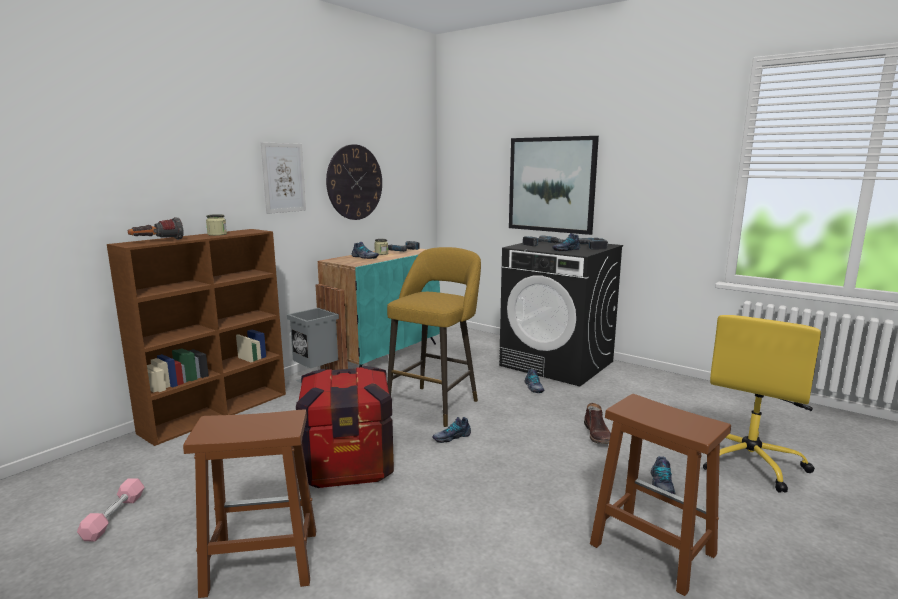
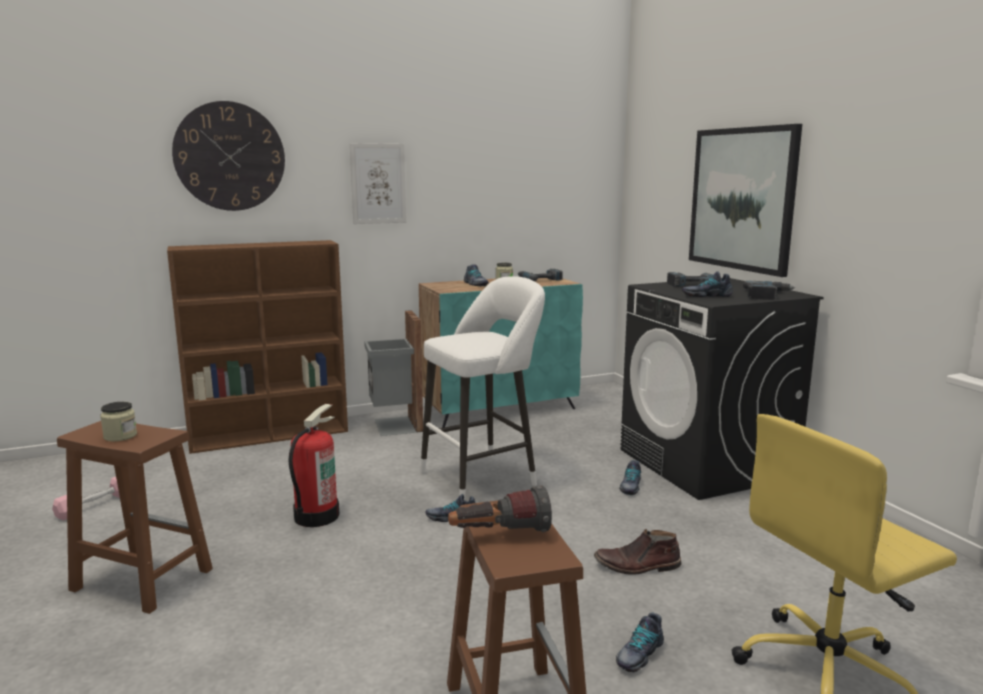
camera: 30 degrees right, 0 degrees up
flashlight [128,217,184,240] -> flashlight moved to [448,485,552,532]
jar [206,214,227,236] -> jar moved to [100,402,137,441]
crate [296,366,394,488] -> fire extinguisher [289,404,340,527]
wall clock [326,144,382,220] -> wall clock moved to [172,101,285,211]
yellow stool [387,247,481,427] -> white stool [420,276,545,500]
brown boot [584,403,611,444] -> brown boot turned 60 degrees clockwise [594,529,681,574]

